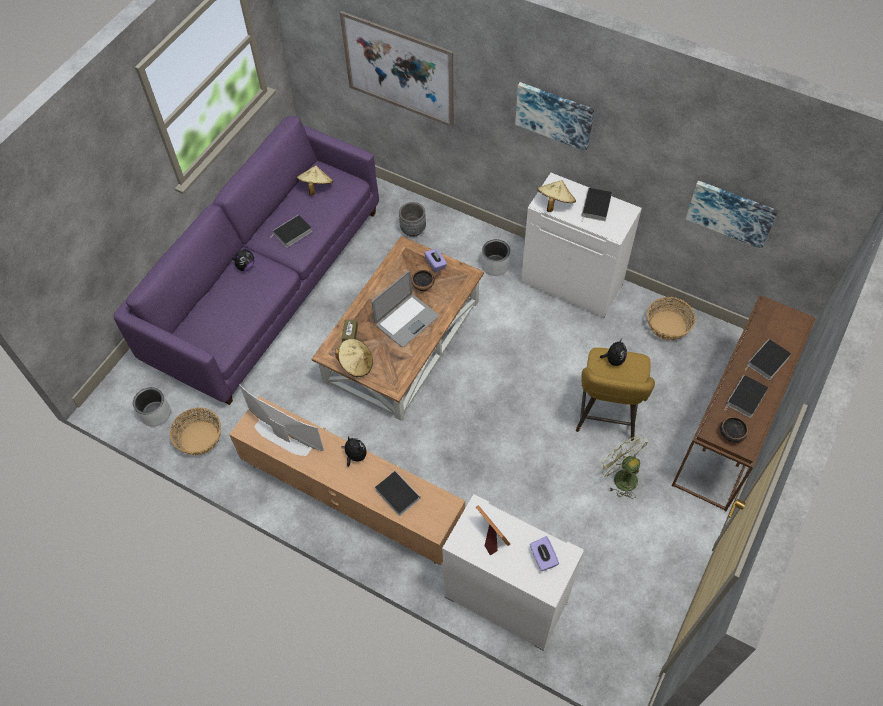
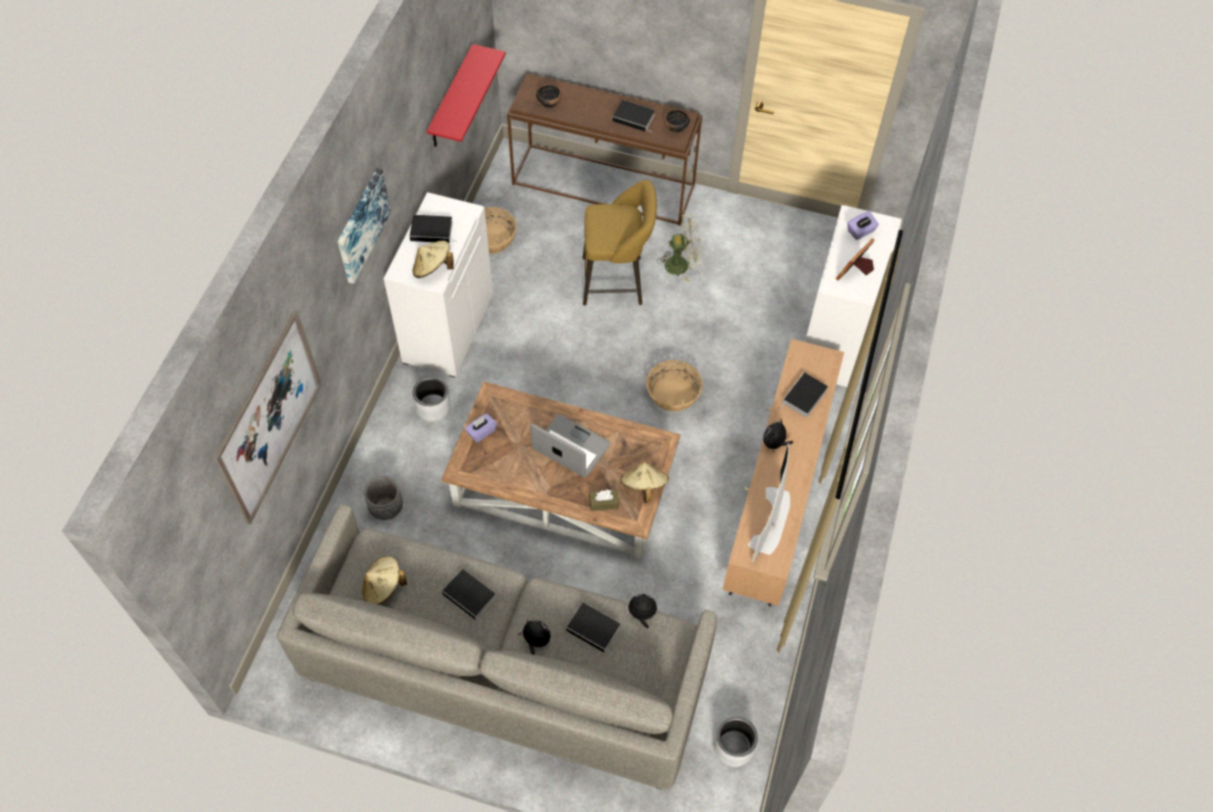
camera: 105 degrees left, 0 degrees up
purple sofa [114,116,379,405] -> grey sofa [277,504,717,790]
basket [170,408,221,455] -> basket moved to [646,360,703,412]
bowl [411,270,434,291] -> bowl moved to [536,84,562,108]
green fan [599,435,648,499] -> green fan turned 135 degrees counterclockwise [657,214,702,282]
plush toy [600,339,627,366] -> plush toy moved to [625,594,657,628]
picture [686,181,778,249] -> red shelf [426,44,506,147]
book [744,339,791,380] -> book moved to [566,603,620,655]

